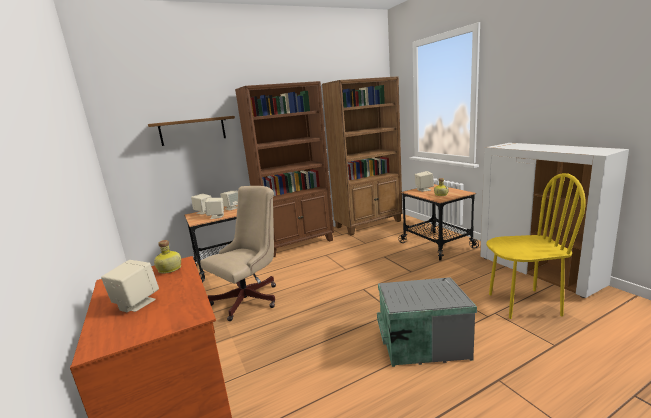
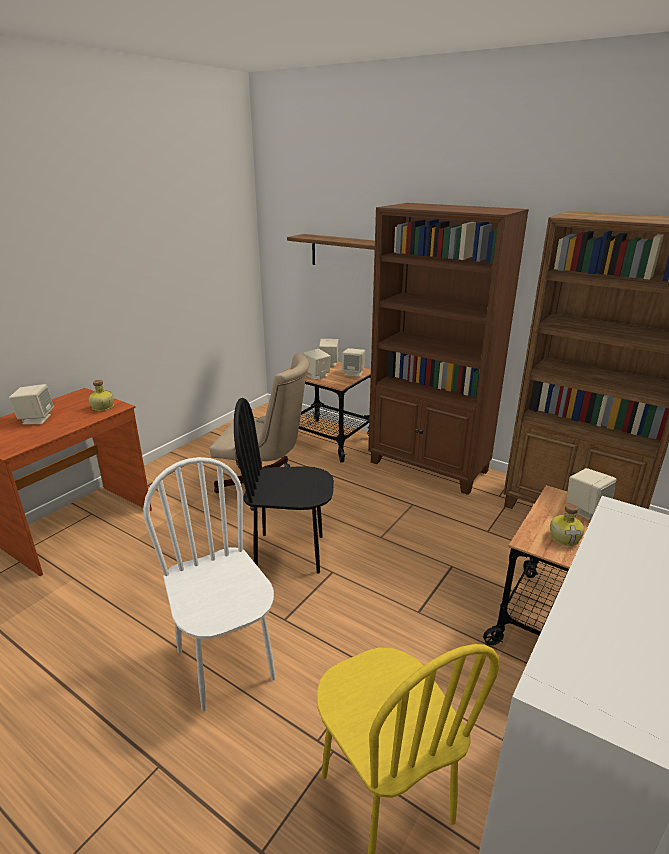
camera: 60 degrees right, 10 degrees up
grey storage box [377,277,477,367] -> white chair [143,457,276,711]
none -> black chair [234,398,334,573]

